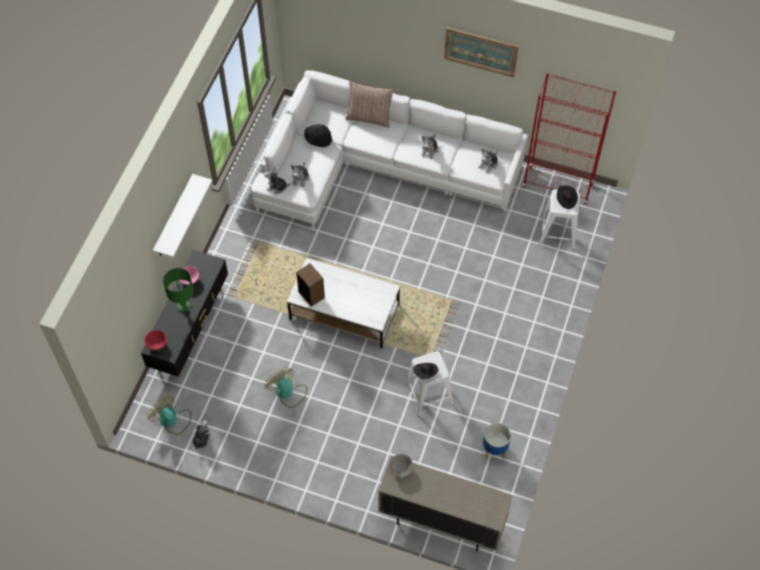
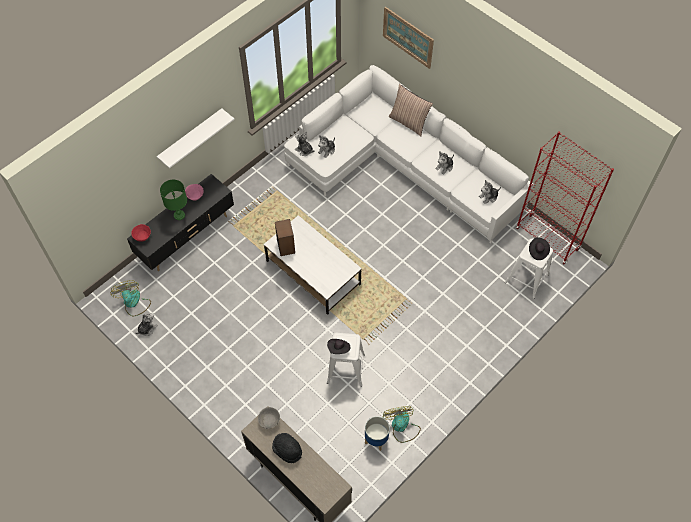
camera: 25 degrees right, 0 degrees up
fan [265,367,307,408] -> fan moved to [383,406,421,443]
black hat [304,124,332,147] -> black hat moved to [272,433,302,463]
picture [444,27,519,78] -> picture moved to [383,7,434,69]

